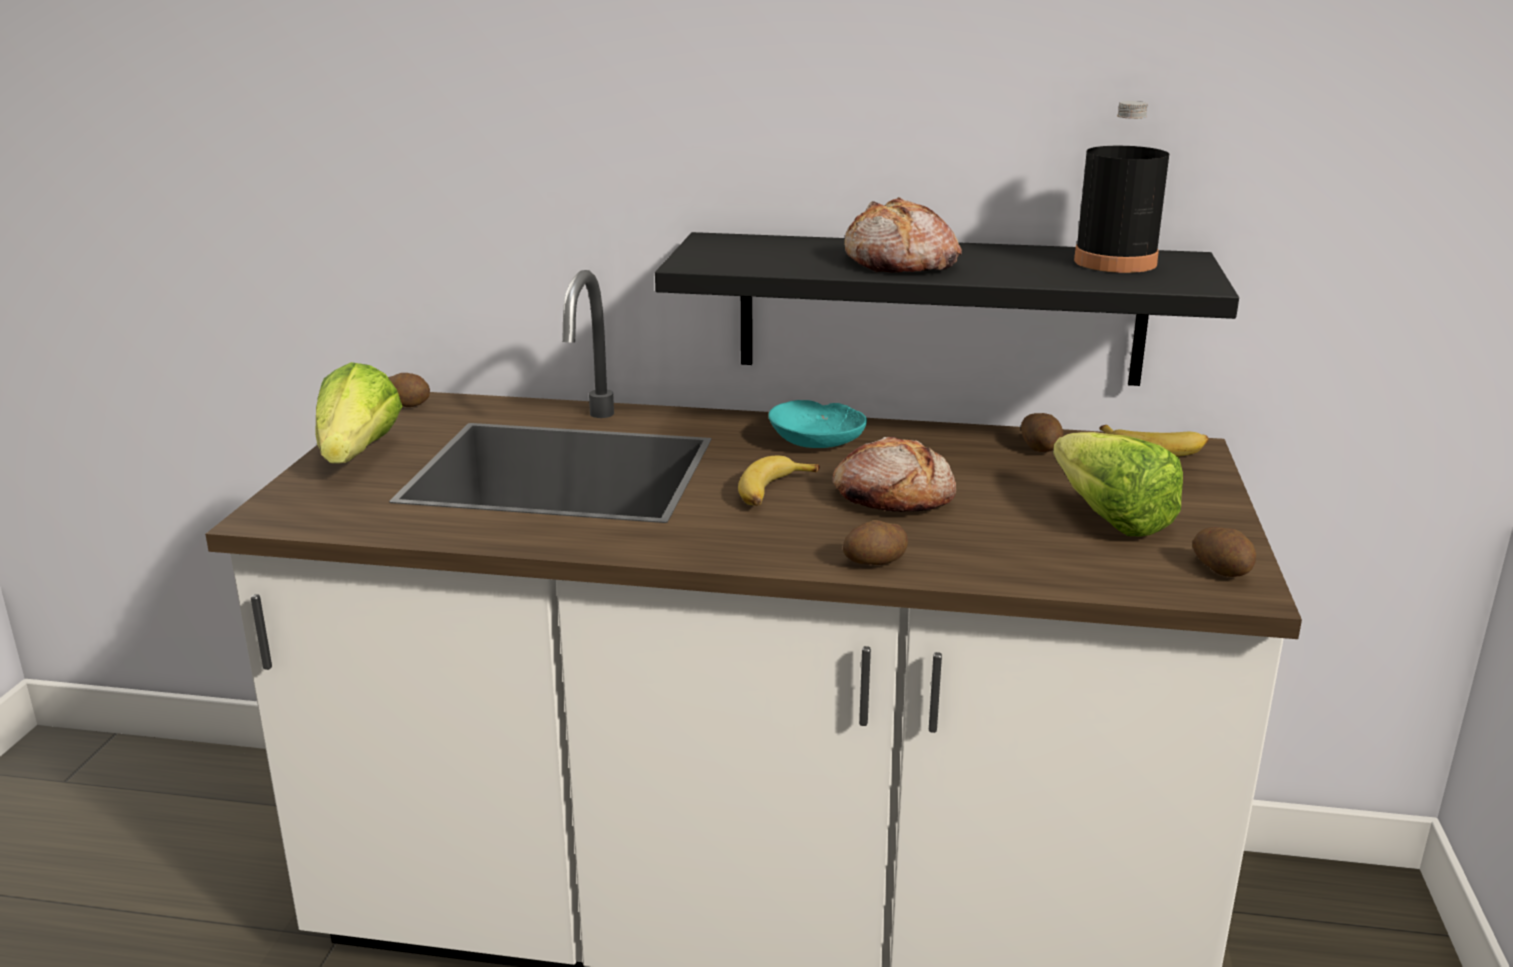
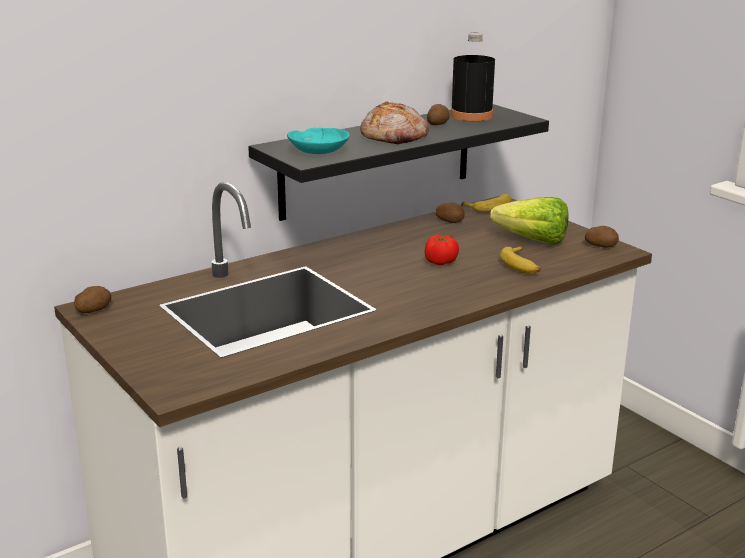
camera: 45 degrees left, 0 degrees up
lettuce [315,362,402,464] -> none
banana [738,456,820,506] -> banana moved to [500,246,541,274]
turquoise bowl [768,400,867,448] -> turquoise bowl moved to [287,128,350,154]
bread [832,436,956,512] -> tomato [425,234,459,265]
potato [843,520,908,565] -> potato moved to [427,104,450,125]

